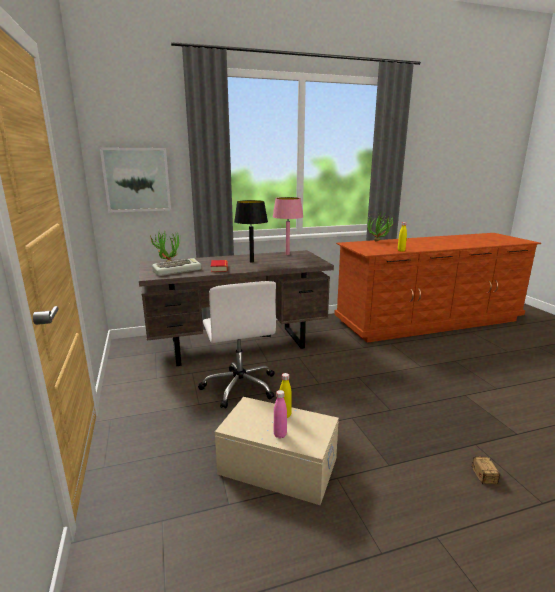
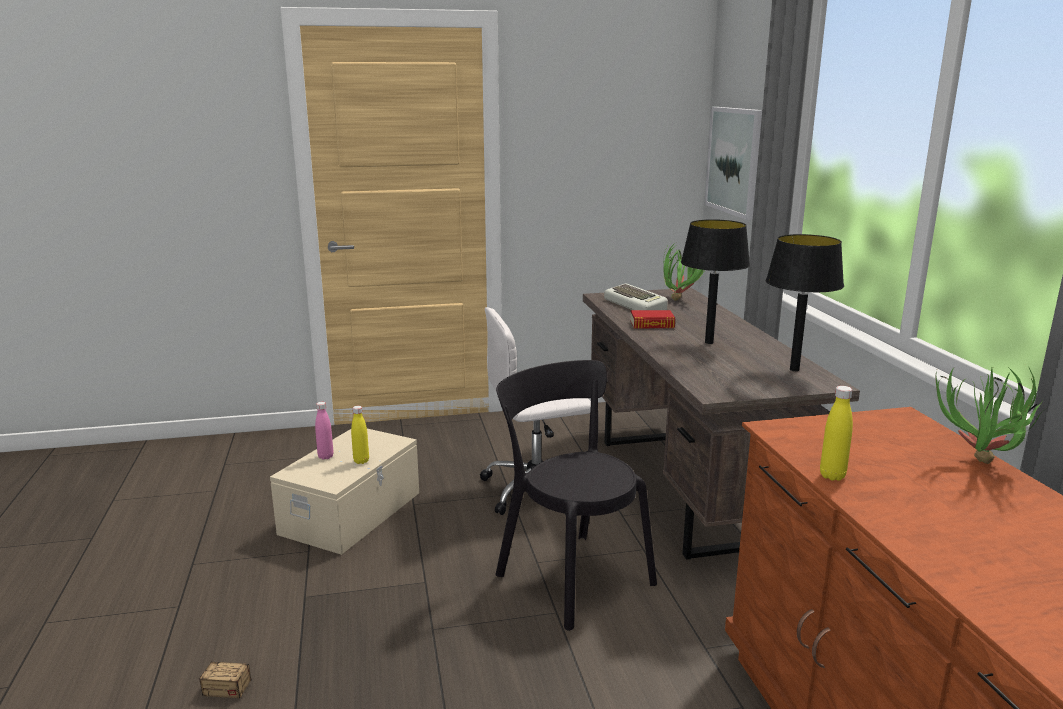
camera: 95 degrees right, 0 degrees up
pink table lamp [273,197,304,255] -> black table lamp [766,234,844,371]
none -> black chair [495,360,657,631]

